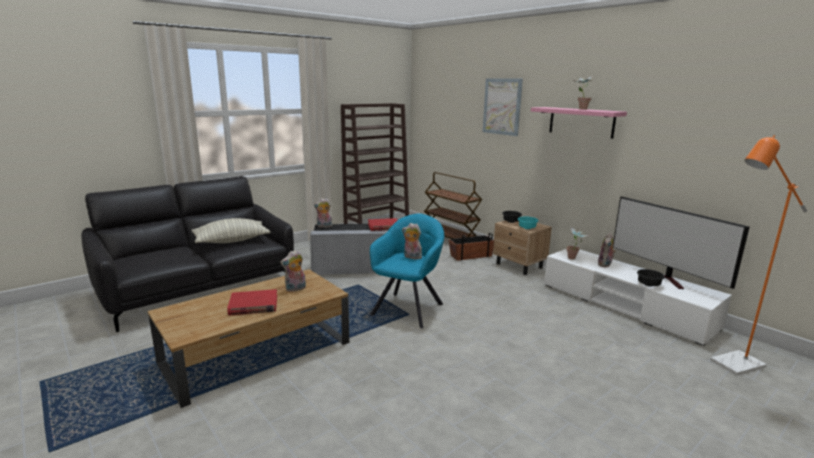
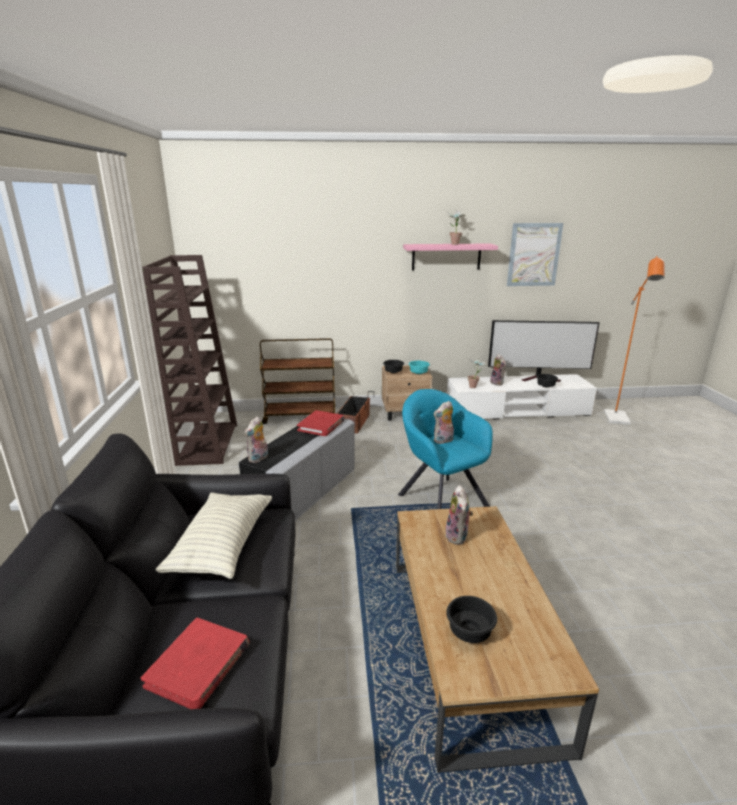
camera: 55 degrees left, 5 degrees up
red book [227,289,277,315] -> red book moved to [141,618,250,709]
picture [483,78,523,136] -> picture moved to [507,223,563,286]
none -> black bowl [446,596,497,643]

